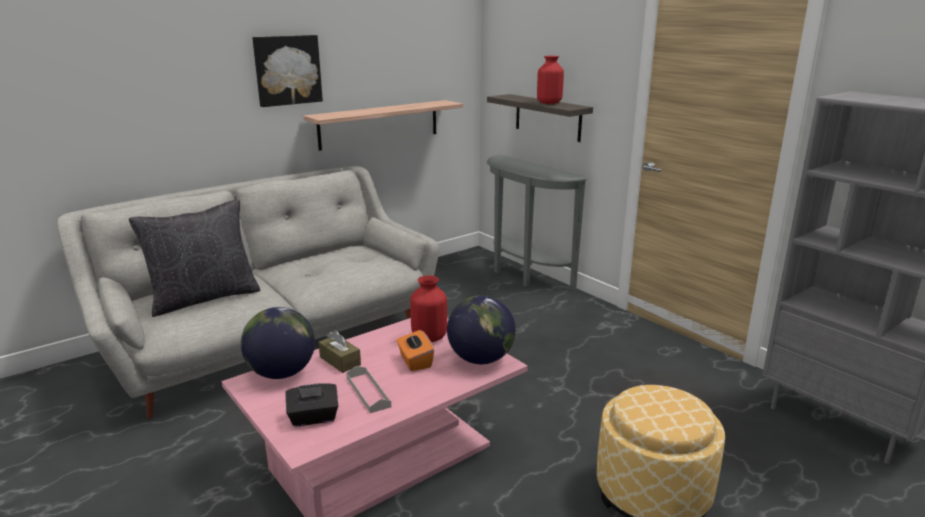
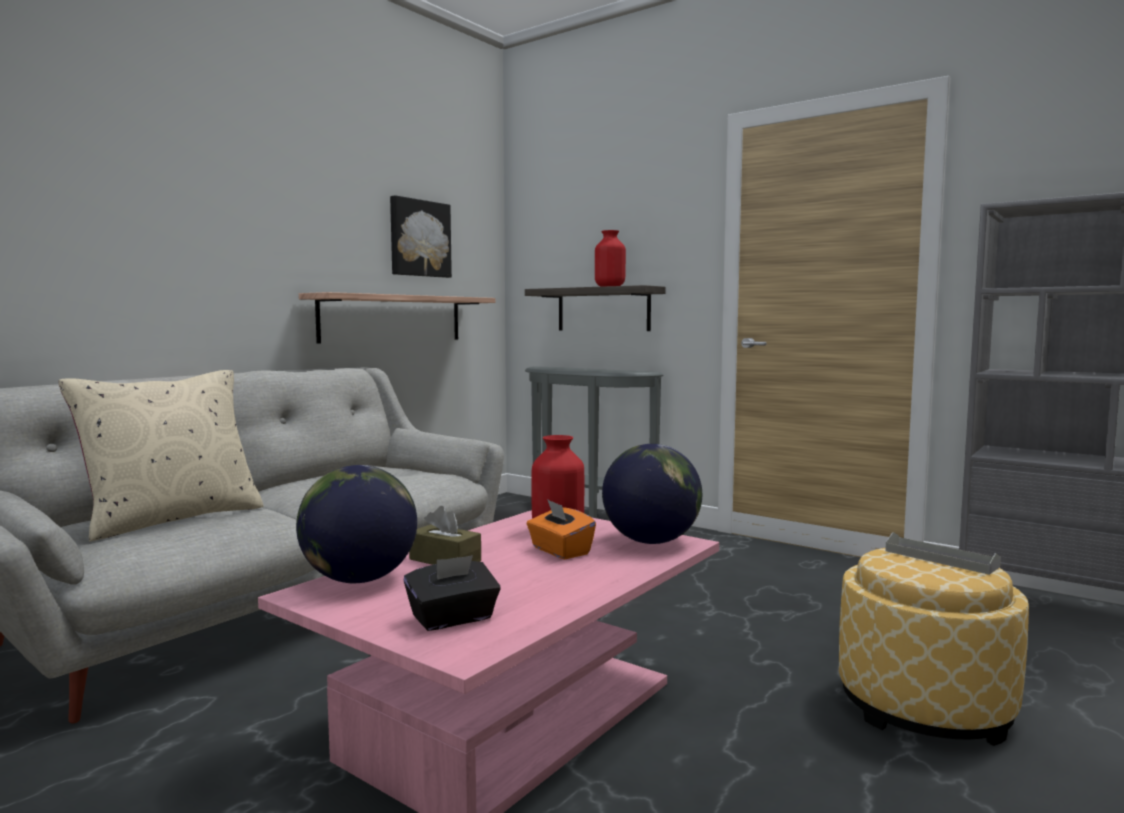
camera: 15 degrees left, 15 degrees down
black pillow [129,200,260,317] -> beige pillow [58,370,264,541]
picture [252,35,323,107] -> picture moved to [390,195,452,278]
grey tray [346,366,391,413] -> grey tray moved to [885,532,1001,575]

